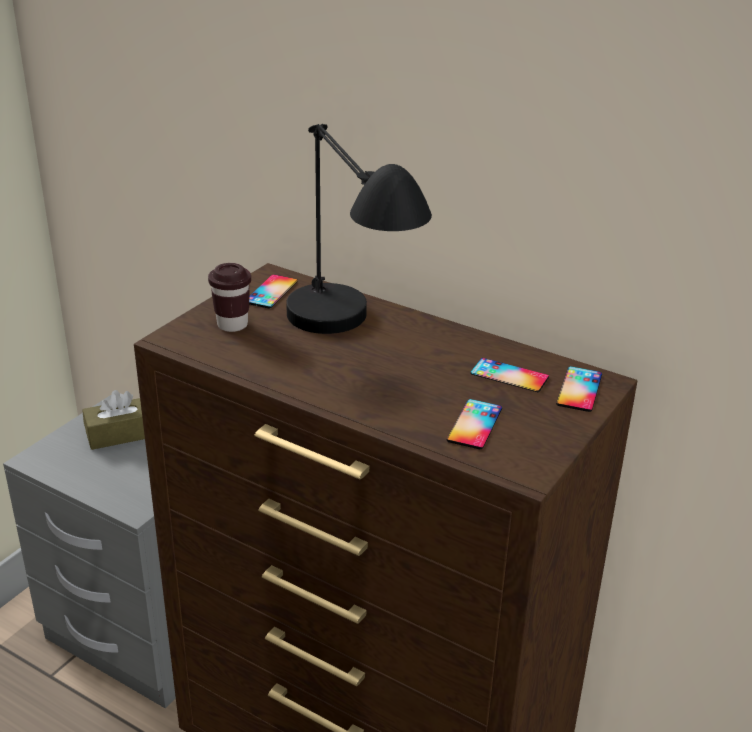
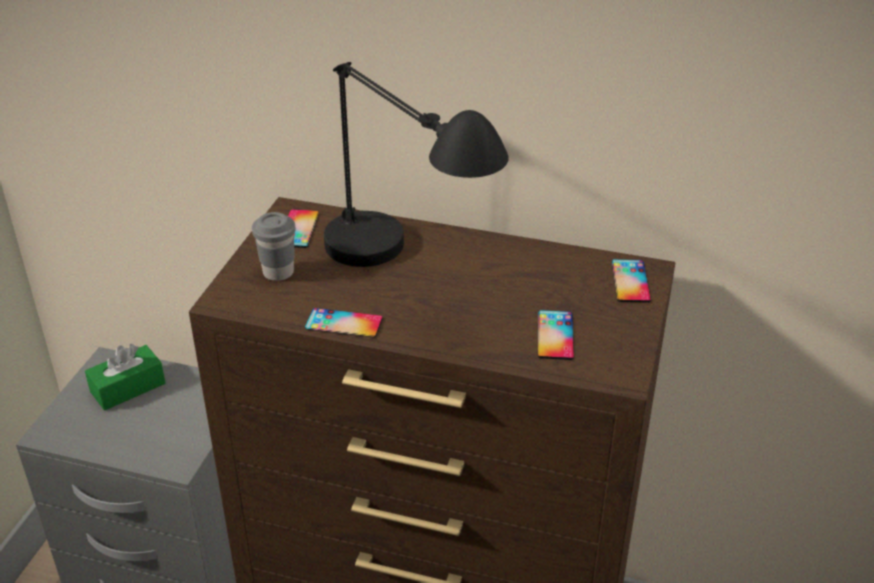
camera: 15 degrees left, 5 degrees up
brown tissue box [82,390,145,450] -> green tissue box [85,344,166,410]
brown cup [208,263,251,332] -> grey cup [252,212,296,281]
phone [471,358,549,392] -> phone moved to [305,308,383,338]

